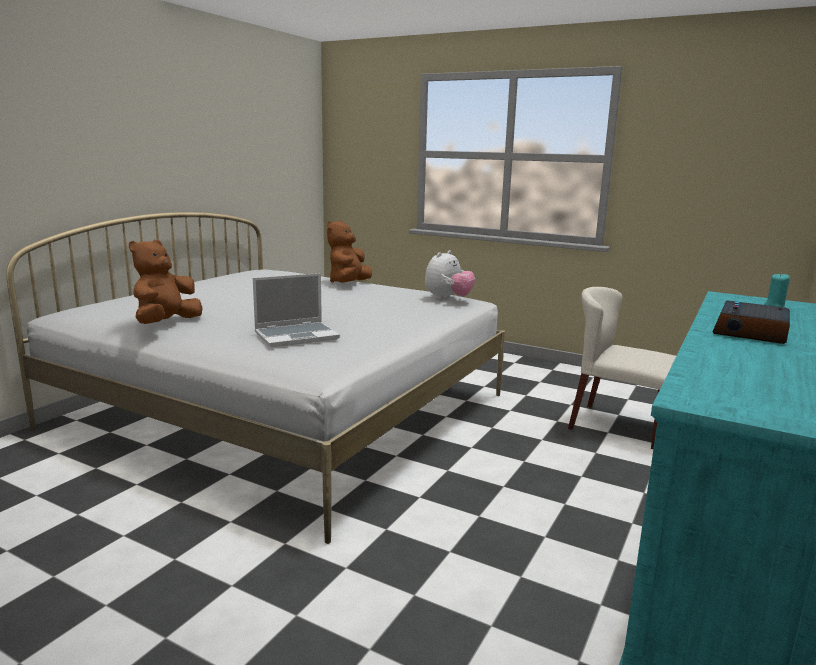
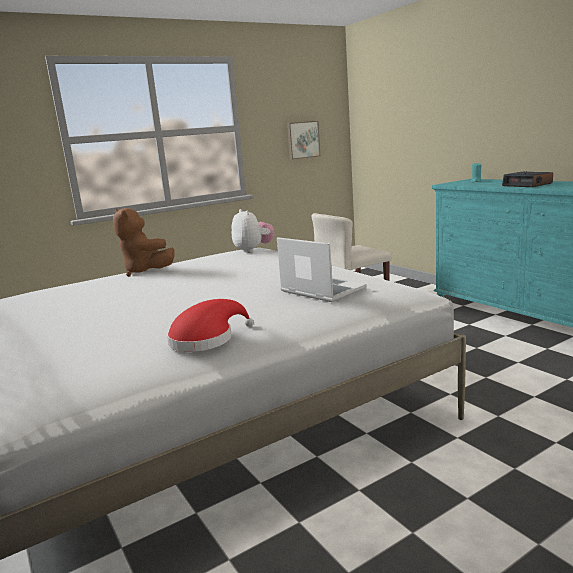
camera: 60 degrees left, 0 degrees up
brown plush toy [129,239,203,324] -> red hat [167,299,254,352]
laptop [253,273,340,347] -> laptop turned 45 degrees counterclockwise [277,237,367,302]
none -> picture [287,121,320,159]

